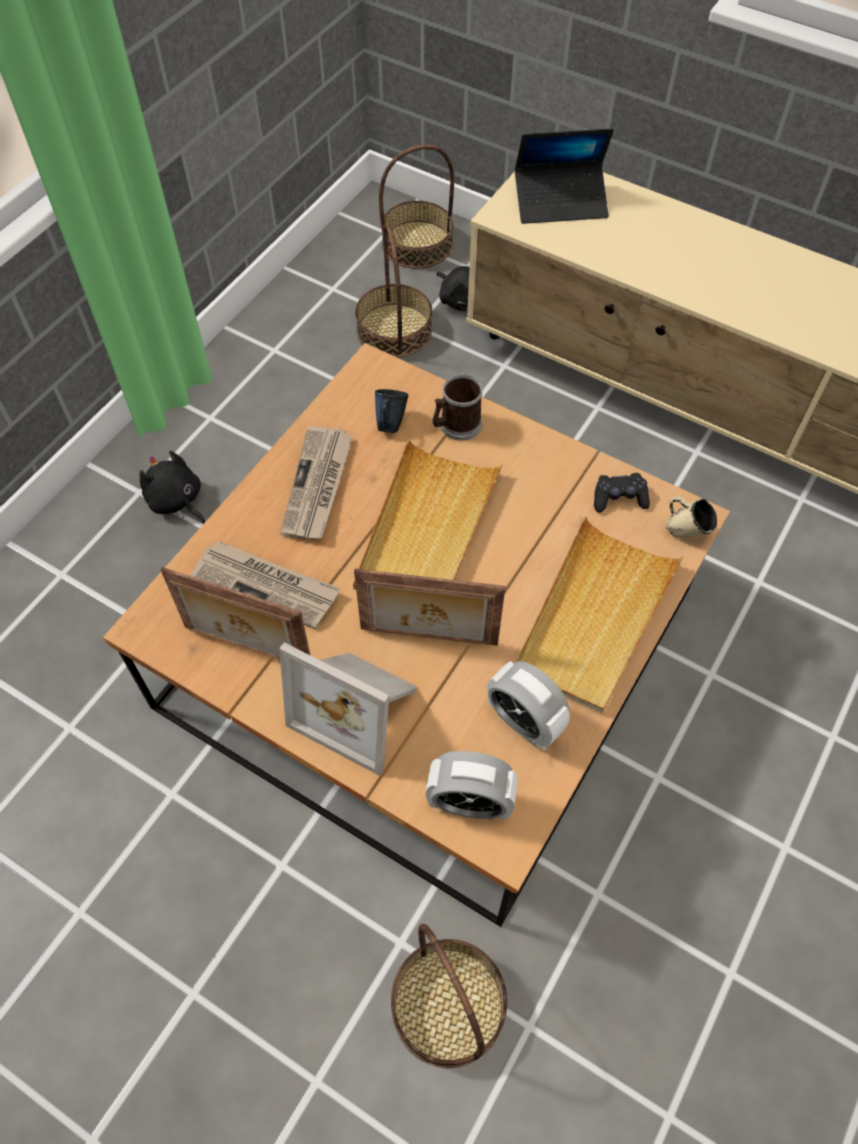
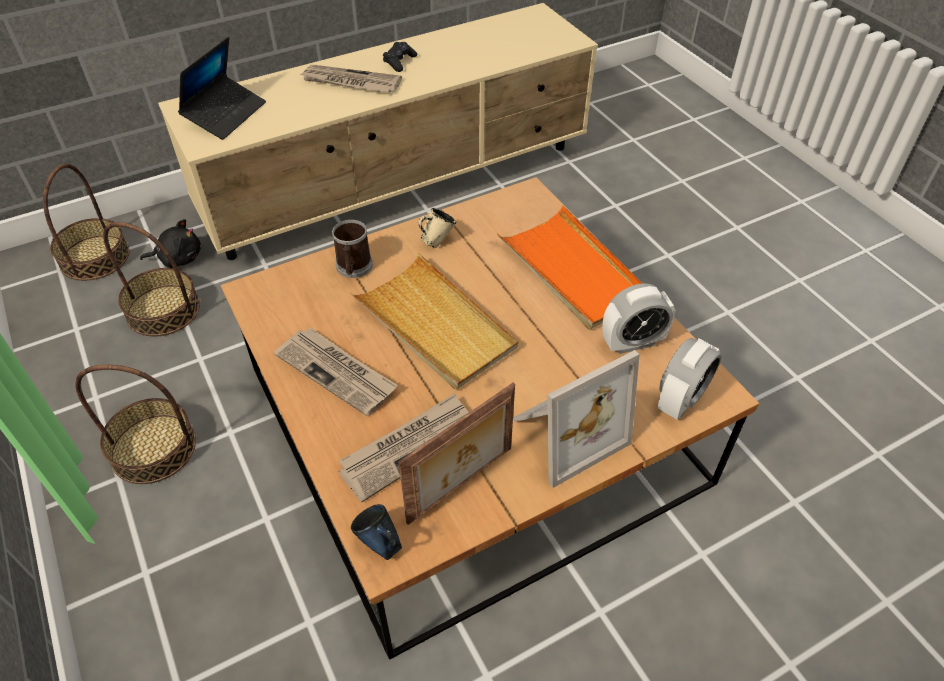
camera: 60 degrees left, 10 degrees down
black plush toy [140,451,205,524] -> none
picture frame [354,569,505,646] -> none
blue mug [375,389,408,433] -> blue mug moved to [351,504,402,560]
basket [391,924,507,1068] -> basket moved to [75,364,196,484]
beige tray [516,516,683,713] -> orange tray [497,206,642,330]
black game controller [594,473,650,513] -> black game controller moved to [383,42,417,72]
beige mug [665,496,717,538] -> beige mug moved to [418,208,456,248]
none -> newspaper [300,65,402,93]

